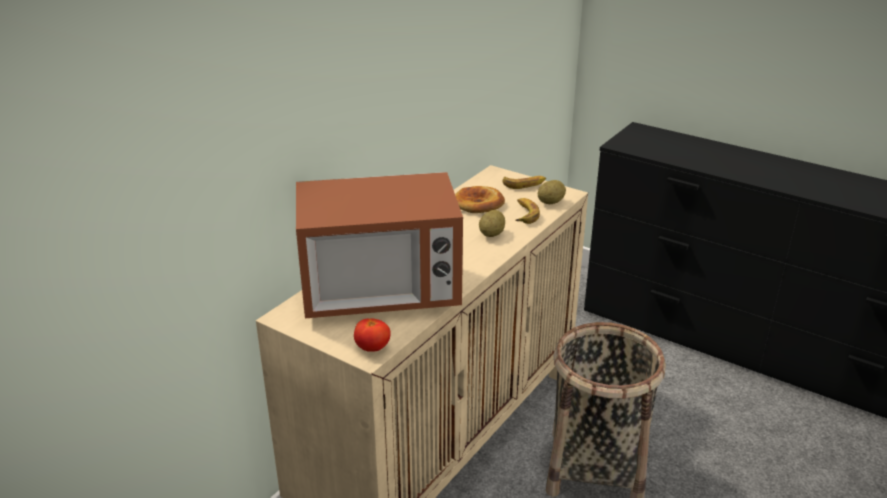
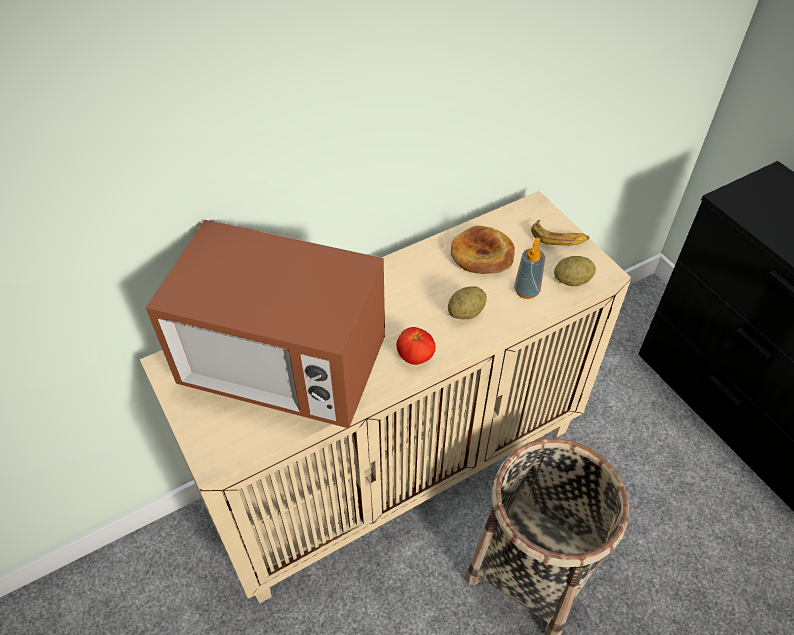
camera: 25 degrees right, 20 degrees up
tomato [354,319,391,352] -> tomato moved to [396,327,436,365]
banana [515,198,540,224] -> soap dispenser [514,238,545,299]

